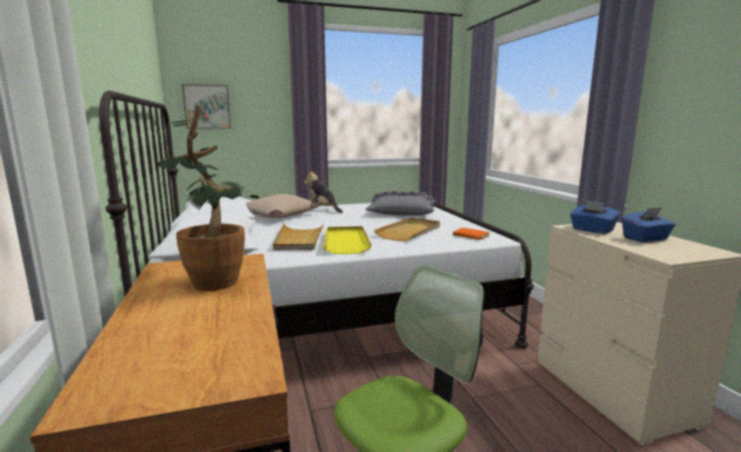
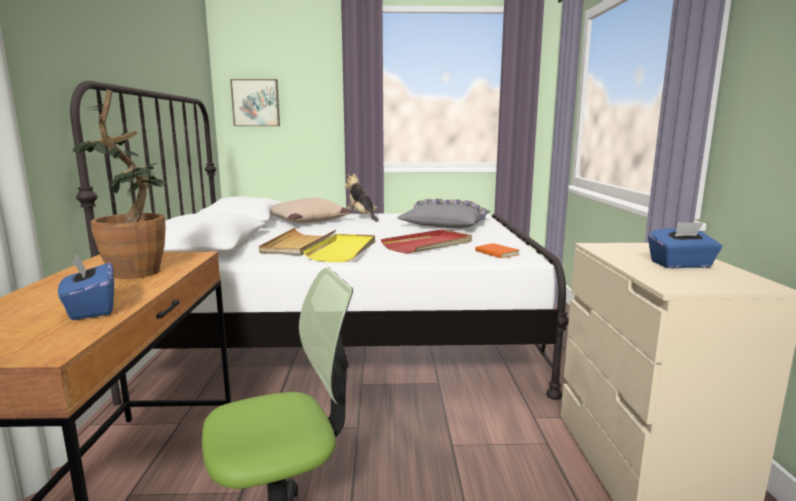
camera: 15 degrees right, 0 degrees up
beige tray [374,218,440,241] -> red tray [381,229,472,254]
blue tissue box [570,200,620,234] -> blue tissue box moved to [58,254,114,320]

